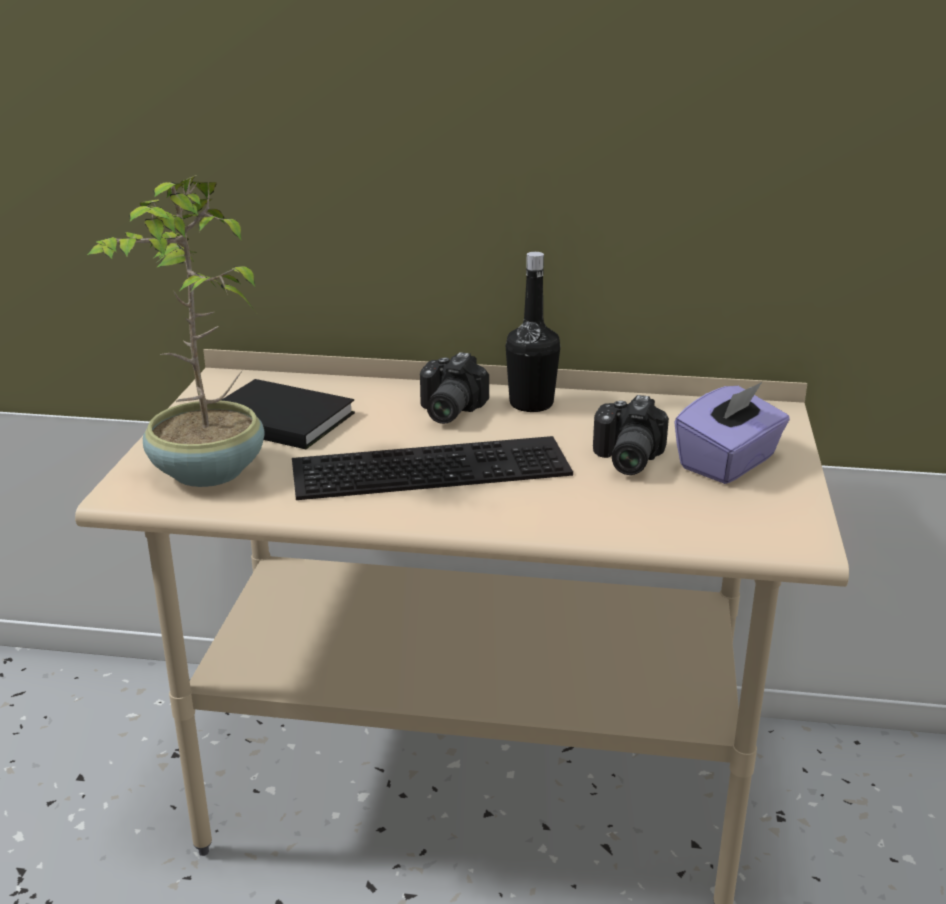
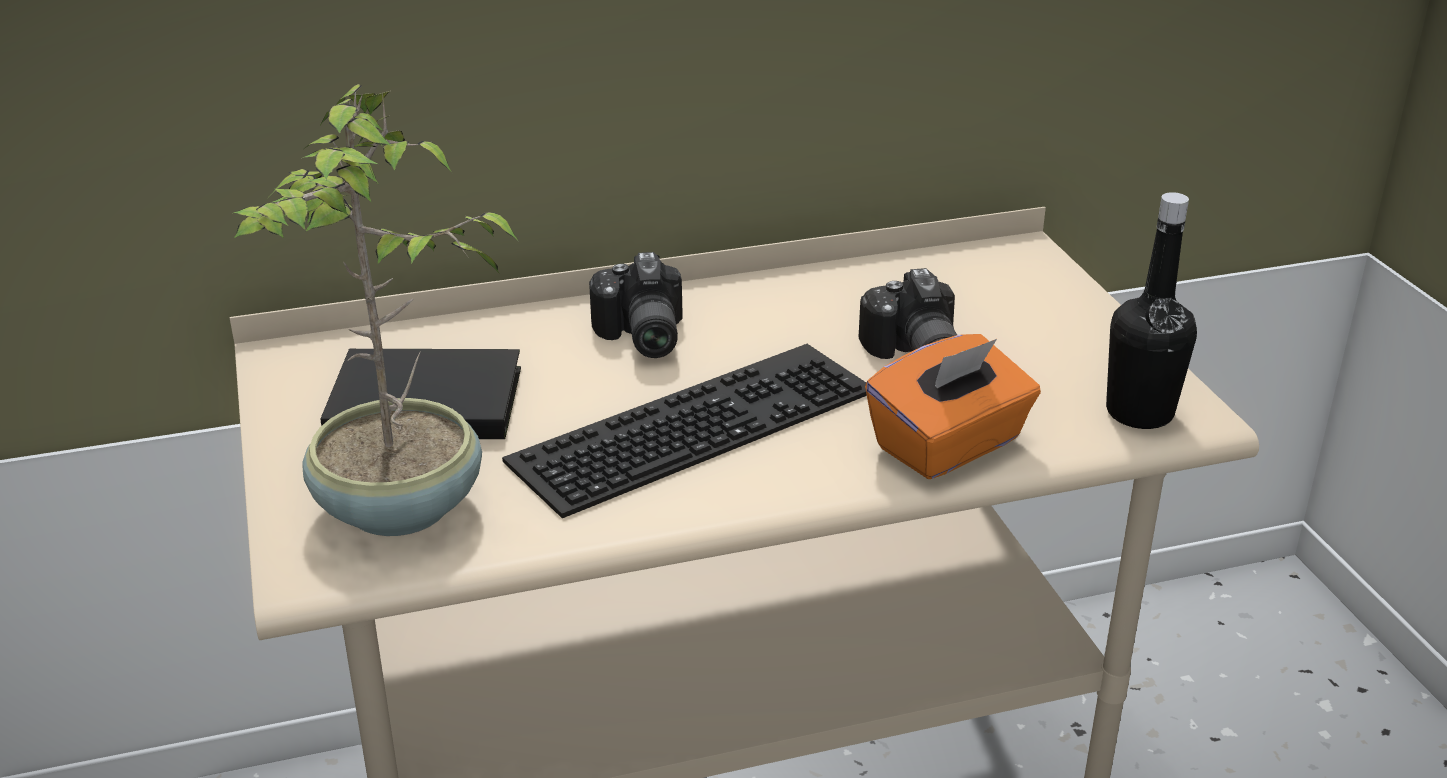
camera: 25 degrees left, 5 degrees up
black bottle [506,252,560,412] -> black bottle moved to [1106,192,1197,429]
purple tissue box [674,382,790,484] -> none
none -> orange tissue box [865,334,1041,479]

